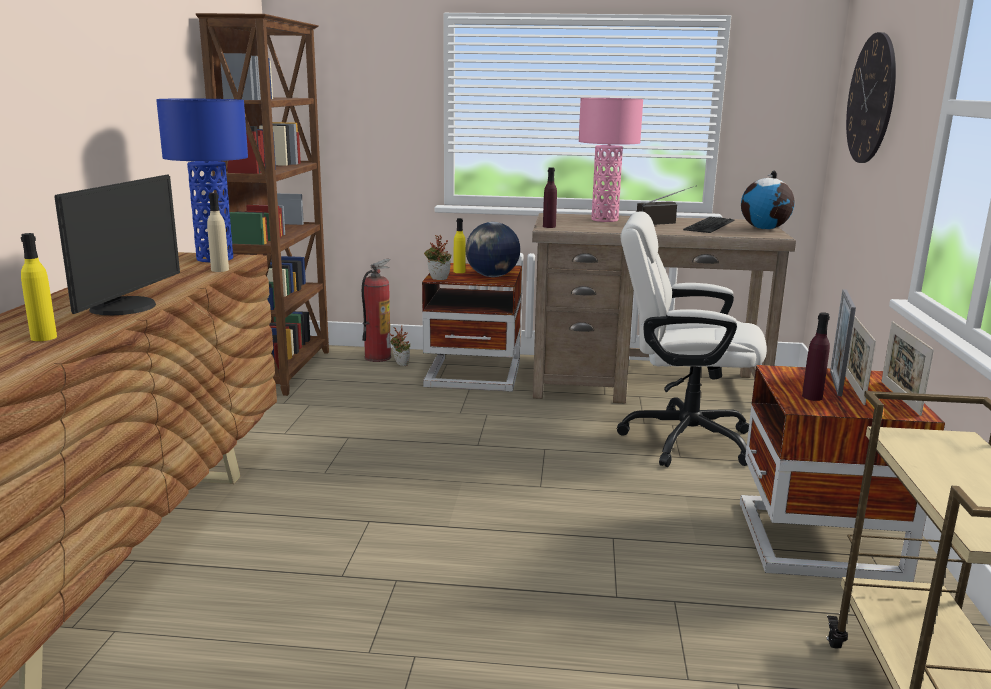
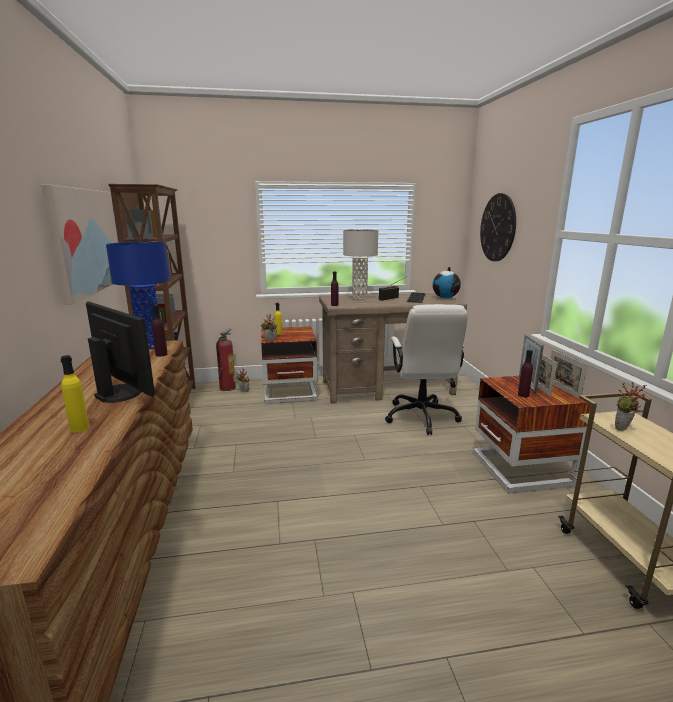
camera: 15 degrees left, 0 degrees up
monitor [54,175,180,315] -> monitor turned 45 degrees counterclockwise [86,301,155,403]
beige bottle [207,192,229,272] -> purple bottle [152,305,168,357]
globe [465,222,520,277] -> none
pink table lamp [579,98,643,222] -> white table lamp [343,230,378,300]
white office chair [617,211,767,467] -> white office chair turned 90 degrees counterclockwise [385,304,468,435]
none -> picture [41,185,117,305]
none -> potted plant [615,382,647,431]

